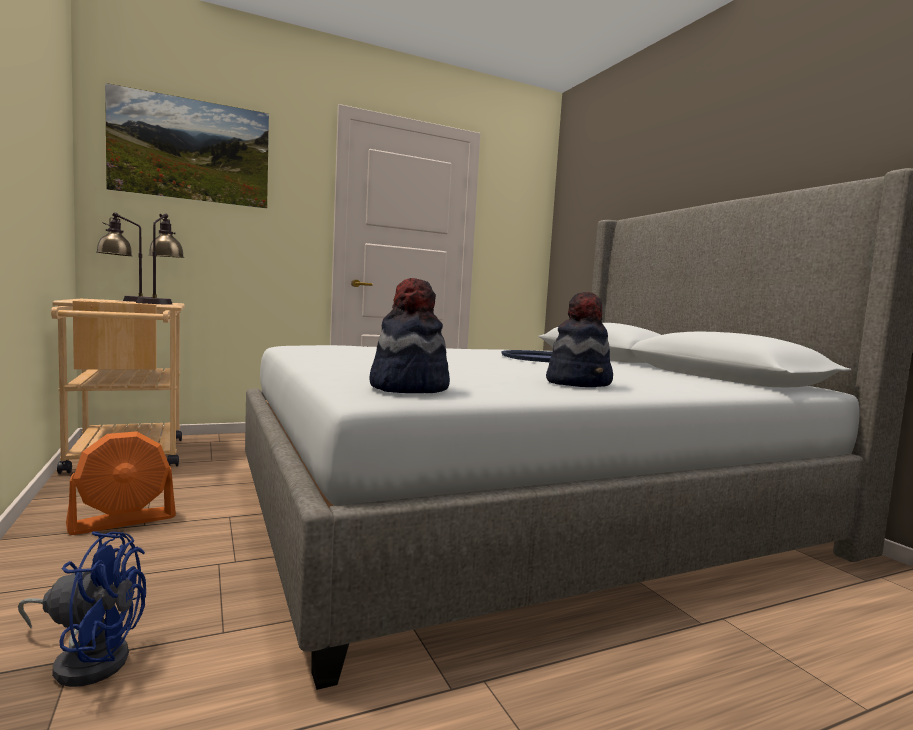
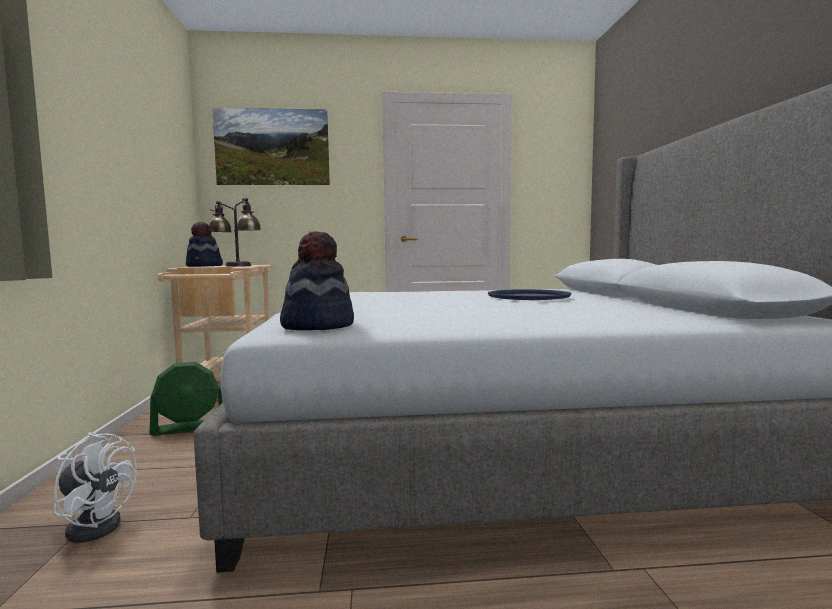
camera: 20 degrees right, 0 degrees up
blue fan [18,531,146,687] -> white fan [53,432,137,543]
orange fan [66,431,176,535] -> green fan [149,362,223,436]
hat [546,292,613,387] -> hat moved to [186,222,223,267]

